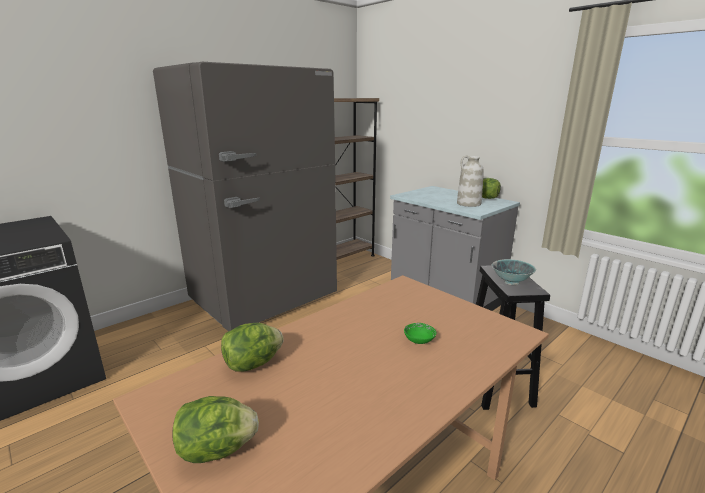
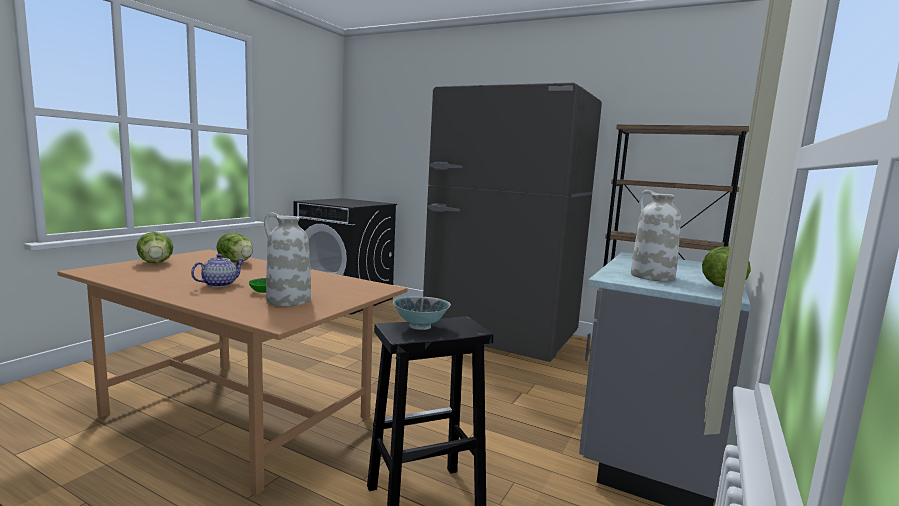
camera: 70 degrees right, 10 degrees down
none -> teapot [191,254,245,287]
none -> white vase [264,213,311,306]

